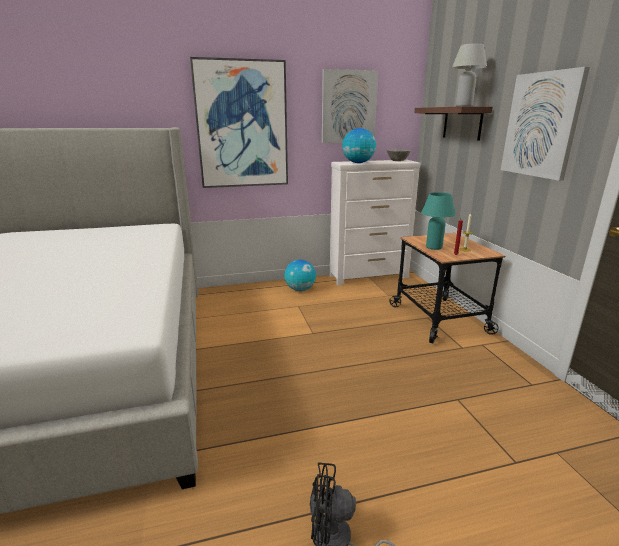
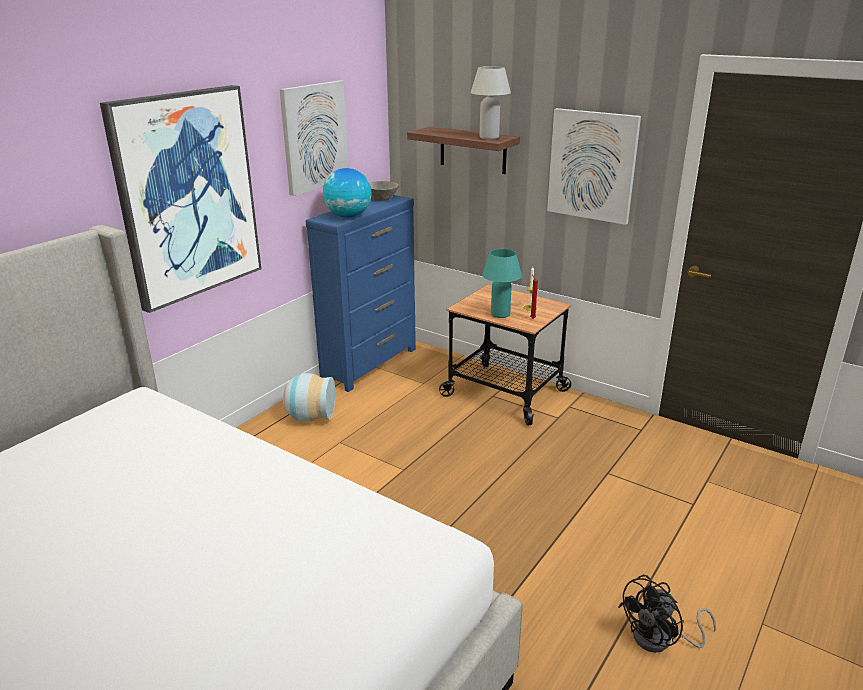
camera: 40 degrees left, 5 degrees up
globe [284,260,316,291] -> vase [283,373,335,422]
white dresser [330,160,421,285] -> blue dresser [306,195,416,392]

